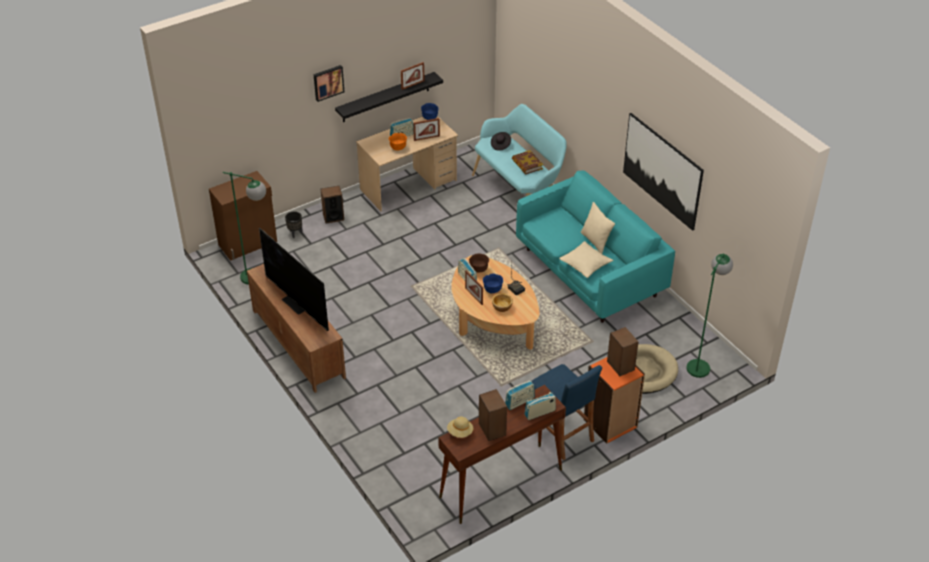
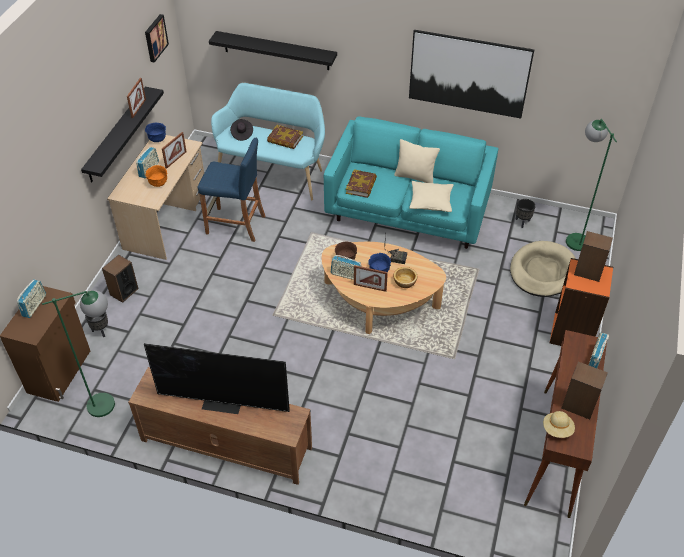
camera: 40 degrees left, 5 degrees up
picture [313,65,344,102] -> picture moved to [145,14,169,63]
radio [505,380,535,410] -> radio moved to [17,279,46,318]
blue stool [531,364,602,460] -> blue stool moved to [197,138,265,242]
none -> black shelf [209,31,337,70]
none -> book [346,169,377,198]
none -> black planter [516,199,536,228]

